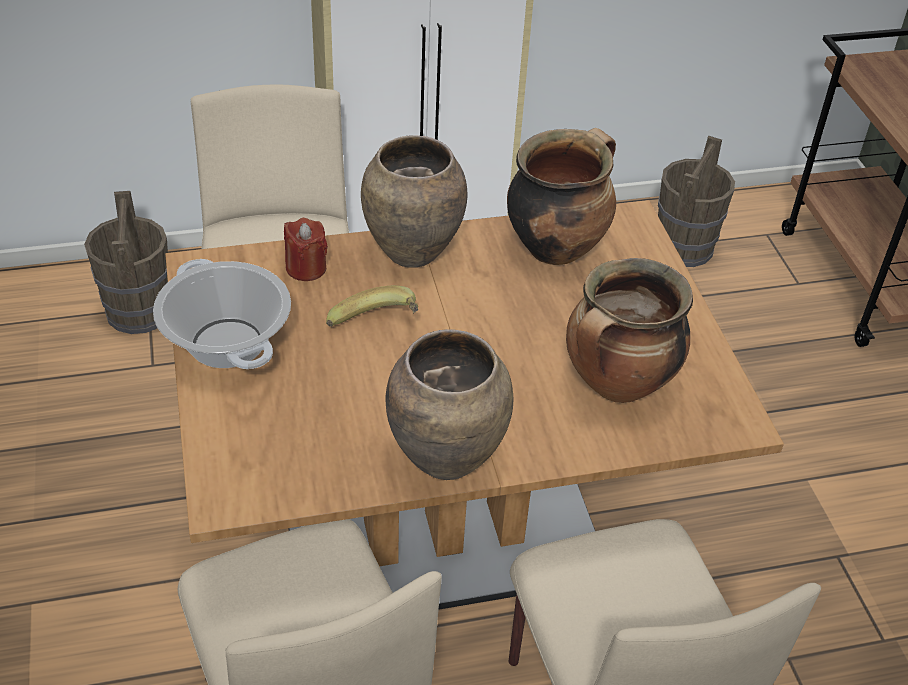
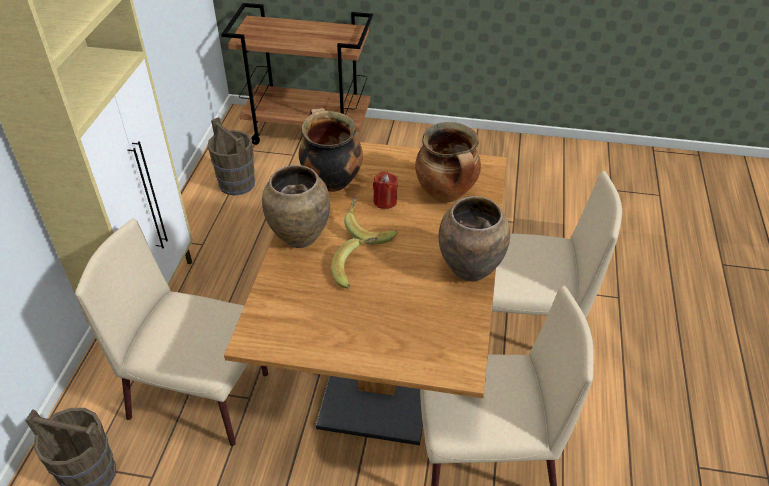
camera: 65 degrees left, 0 degrees up
cooking pot [153,259,291,369] -> none
red candle [284,218,328,281] -> red candle moved to [373,171,398,209]
none -> banana [344,196,398,245]

